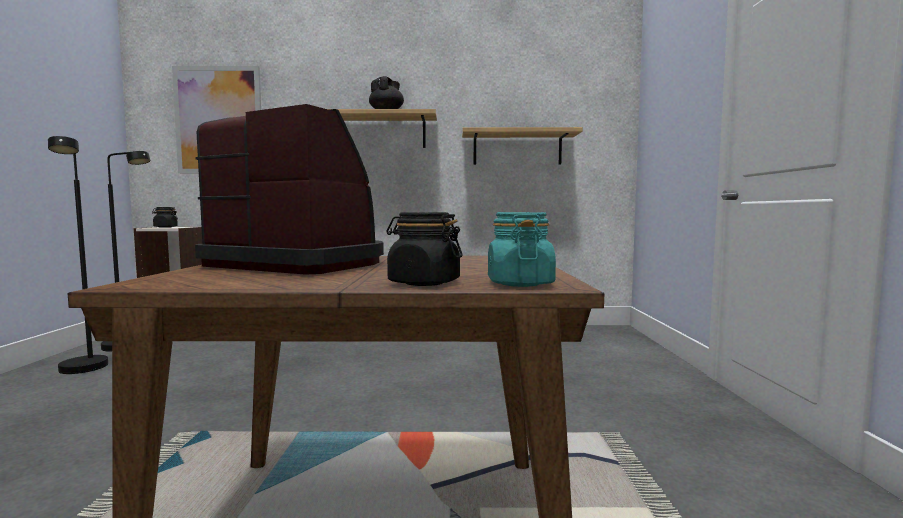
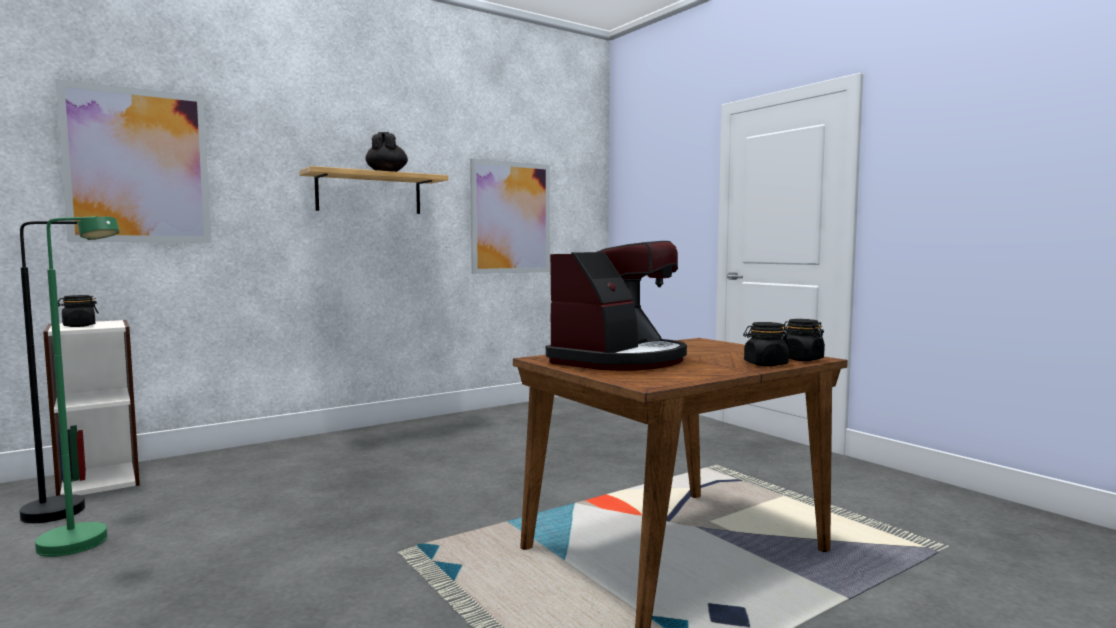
camera: 35 degrees left, 0 degrees up
black floor lamp [48,136,108,374] -> green floor lamp [35,216,119,557]
coffee machine [195,104,384,275] -> coffee machine turned 135 degrees clockwise [546,241,687,371]
shelf [462,127,583,165] -> picture [470,158,550,274]
turquoise jar [488,212,556,287] -> black jar [784,319,825,361]

